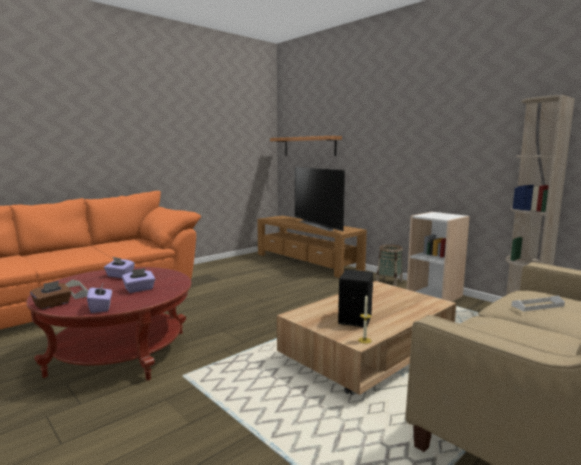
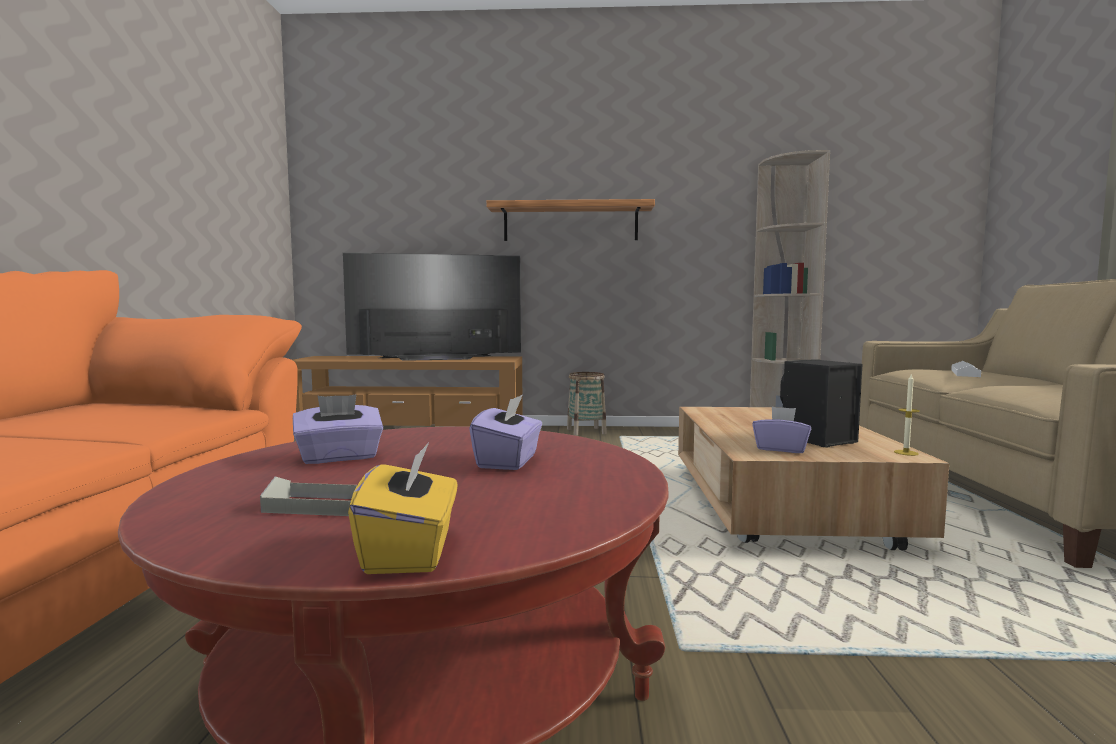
camera: 45 degrees left, 5 degrees down
brown tissue box [30,281,72,310] -> yellow tissue box [348,443,457,574]
purple tissue box [87,282,112,313] -> purple tissue box moved to [752,407,811,453]
shelf [270,136,342,156] -> shelf moved to [486,199,655,241]
television [295,167,345,231] -> television turned 150 degrees clockwise [343,252,521,361]
bookcase [407,212,470,302] -> none

